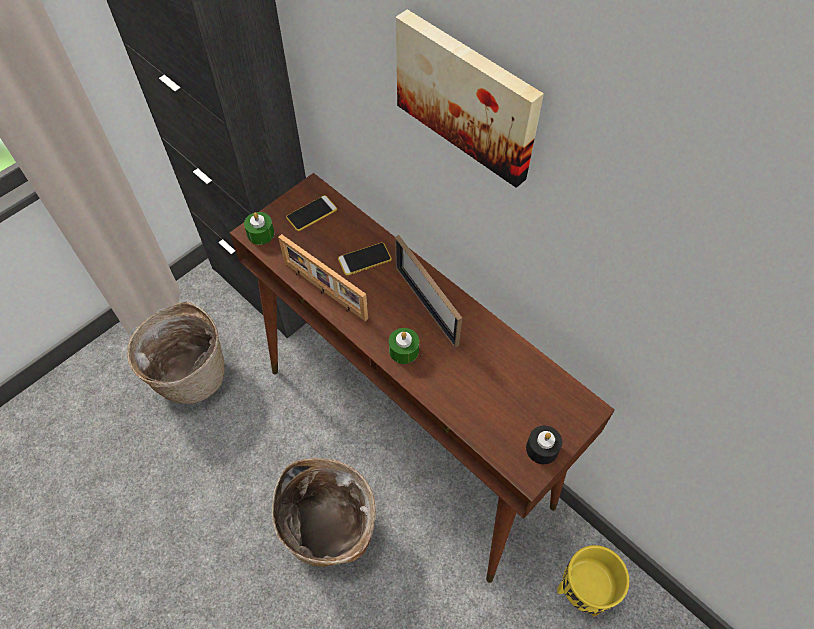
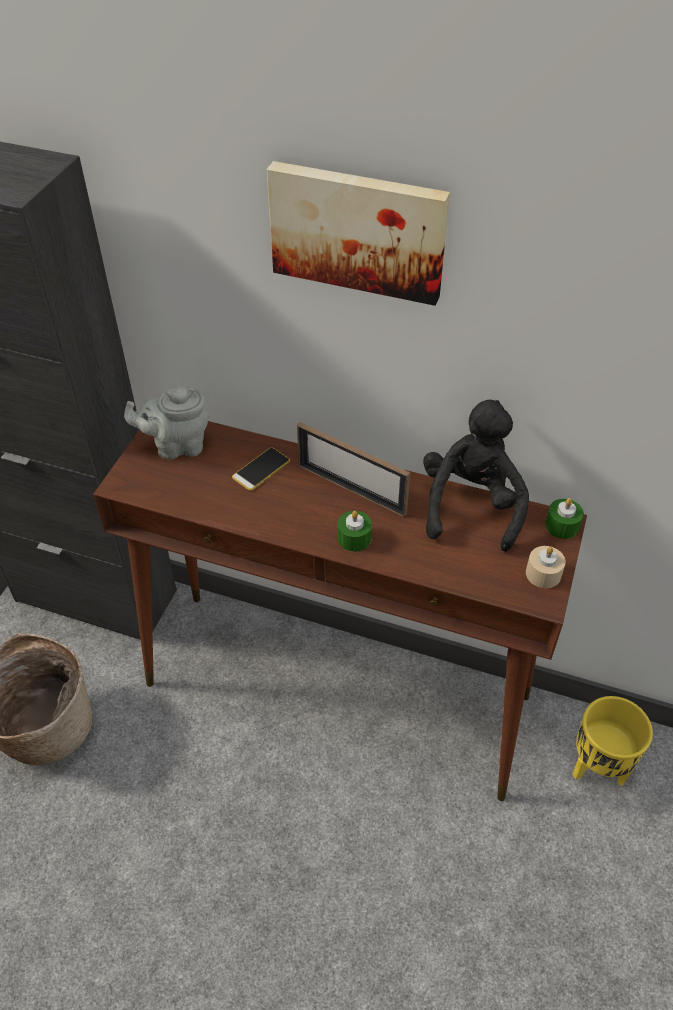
camera: 25 degrees left, 10 degrees down
green candle [244,212,274,245] -> green candle moved to [545,498,584,539]
basket [272,458,376,567] -> none
picture frame [278,234,368,321] -> none
phone [286,195,337,231] -> grey teapot [124,386,209,460]
black candle [526,426,562,464] -> beige candle [526,546,566,588]
none -> black plush toy [423,400,529,552]

